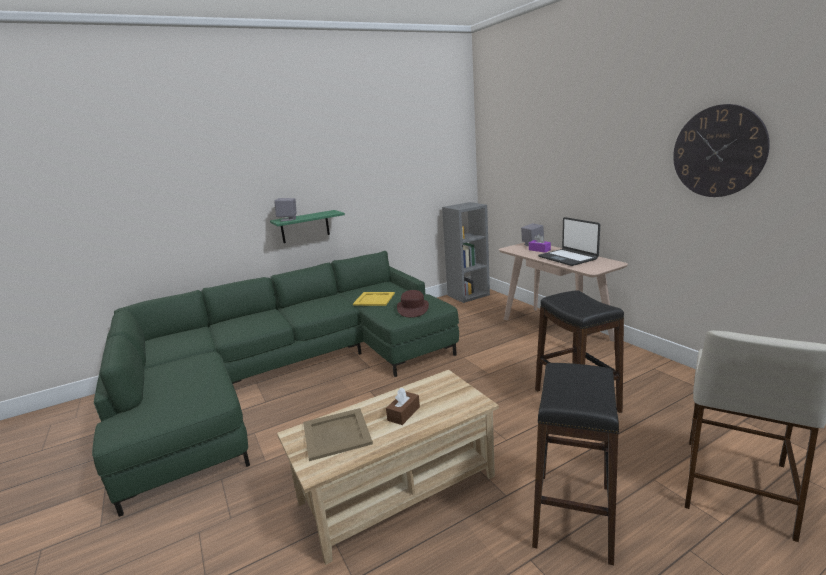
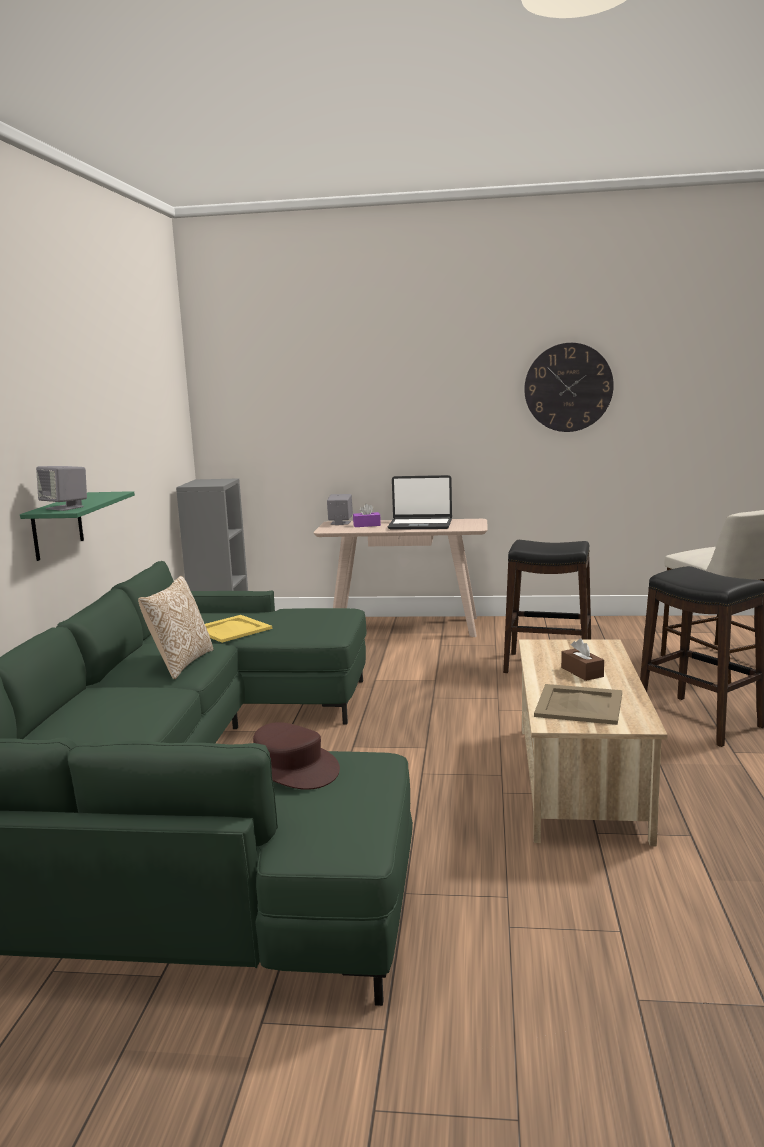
camera: 55 degrees left, 5 degrees down
brown hat [397,290,429,318] -> brown hat moved to [253,722,340,790]
none -> pillow [138,576,213,680]

